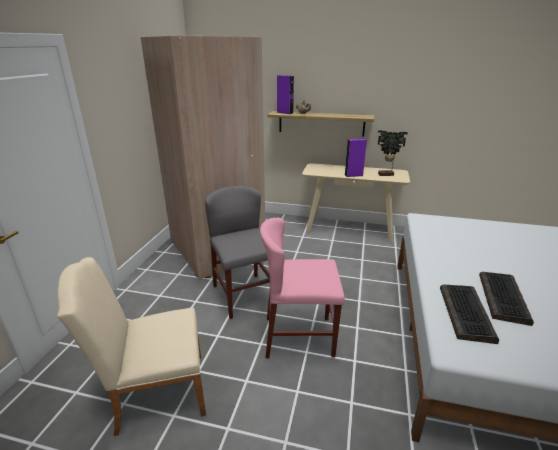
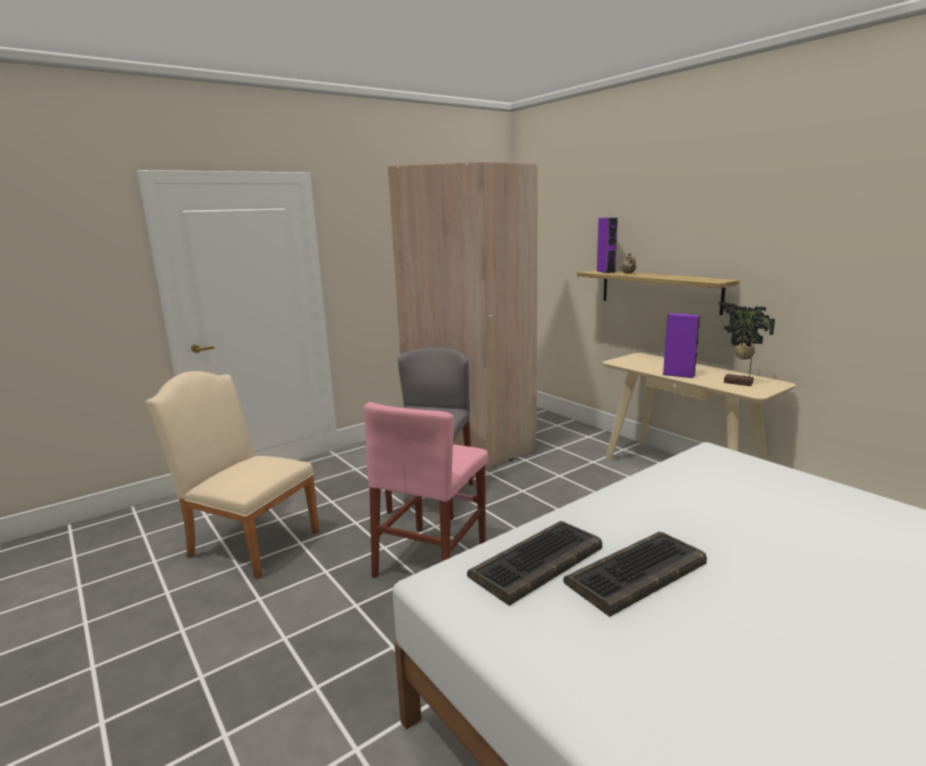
camera: 40 degrees right, 10 degrees down
pink chair [260,218,345,358] -> pink chair turned 105 degrees counterclockwise [364,402,488,578]

